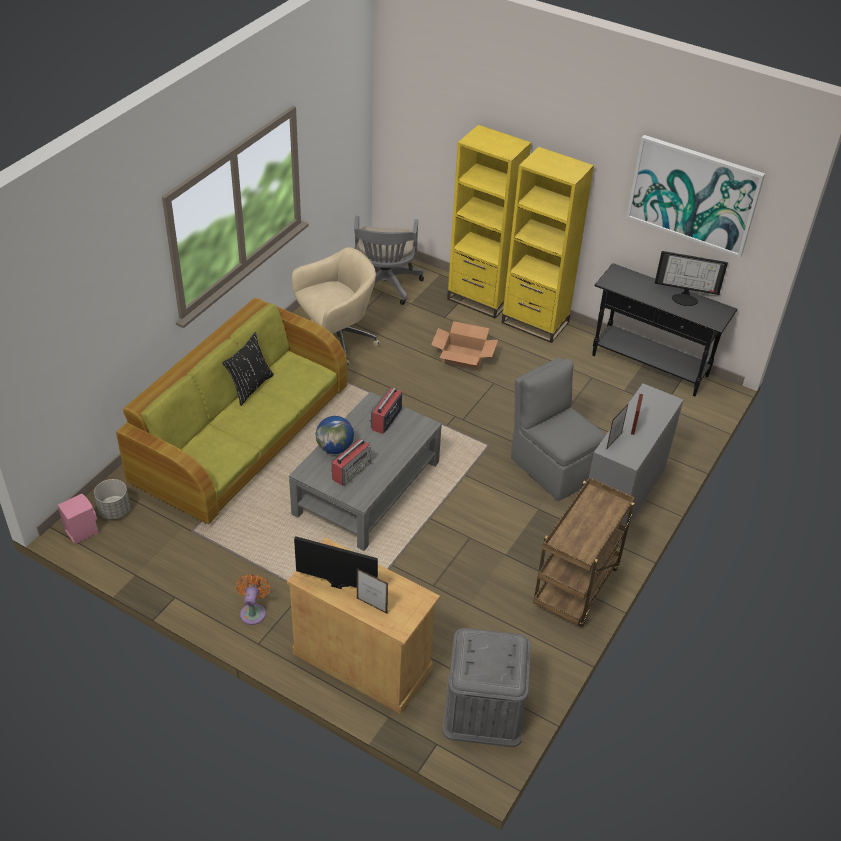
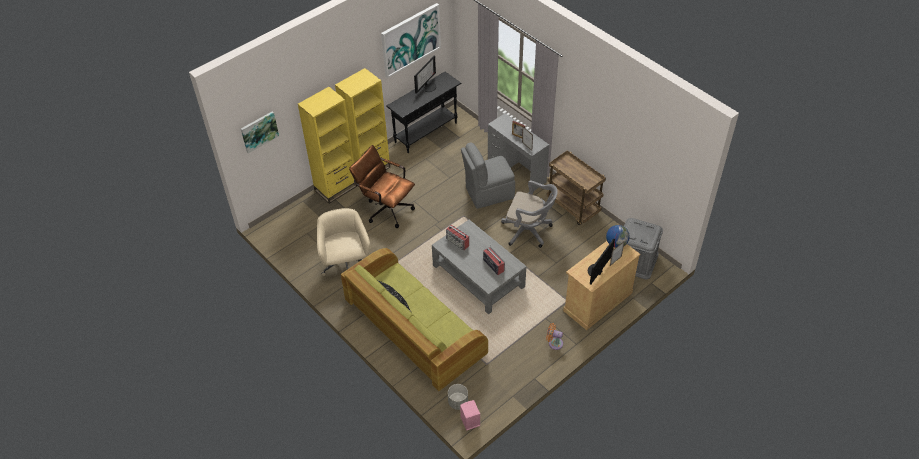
camera: 70 degrees left, 5 degrees up
globe [316,416,354,454] -> globe moved to [606,225,630,248]
grey office chair [354,216,424,305] -> grey office chair moved to [501,180,558,248]
cardboard box [431,321,498,369] -> brown office chair [349,145,415,228]
none -> picture [241,111,279,154]

